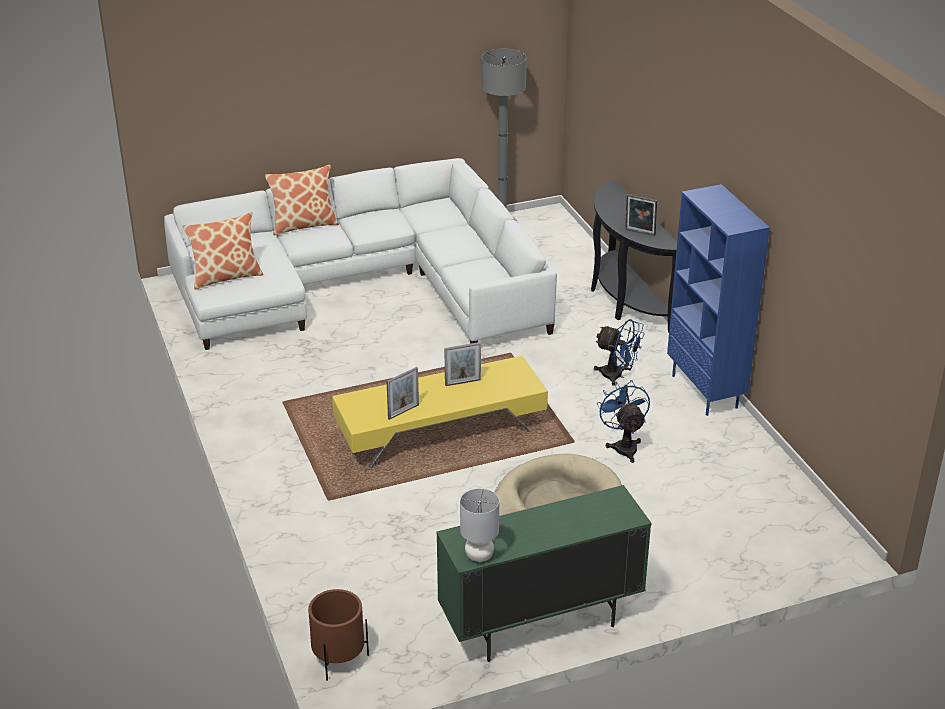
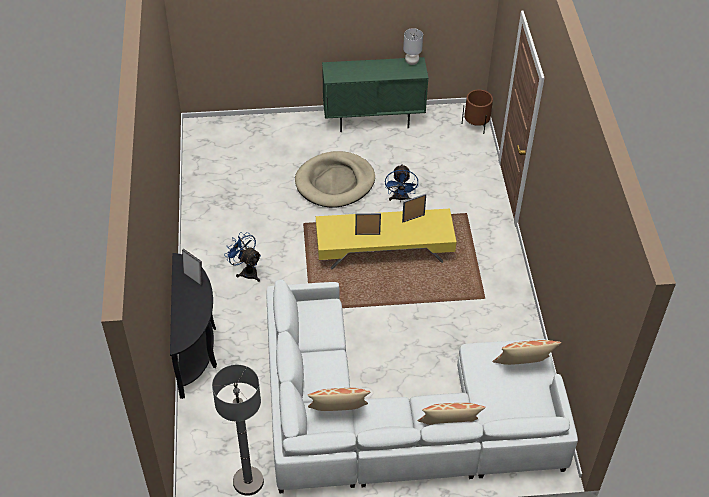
camera: 165 degrees left, 15 degrees up
blue fan [597,380,650,463] -> blue fan moved to [385,165,418,202]
blue bookcase [667,184,770,416] -> none
none -> pillow [307,388,370,411]

